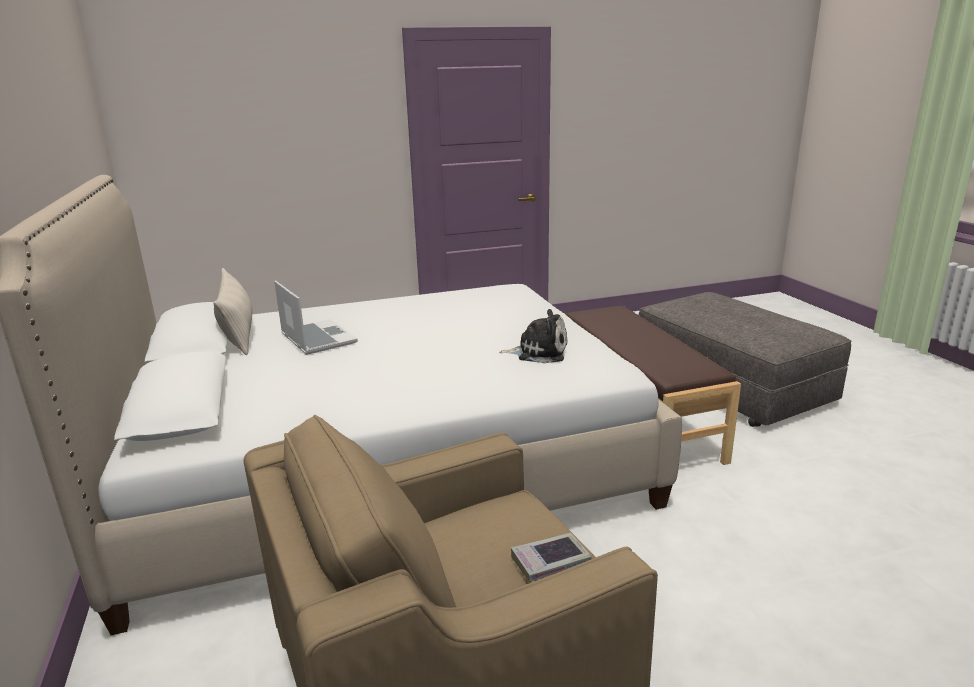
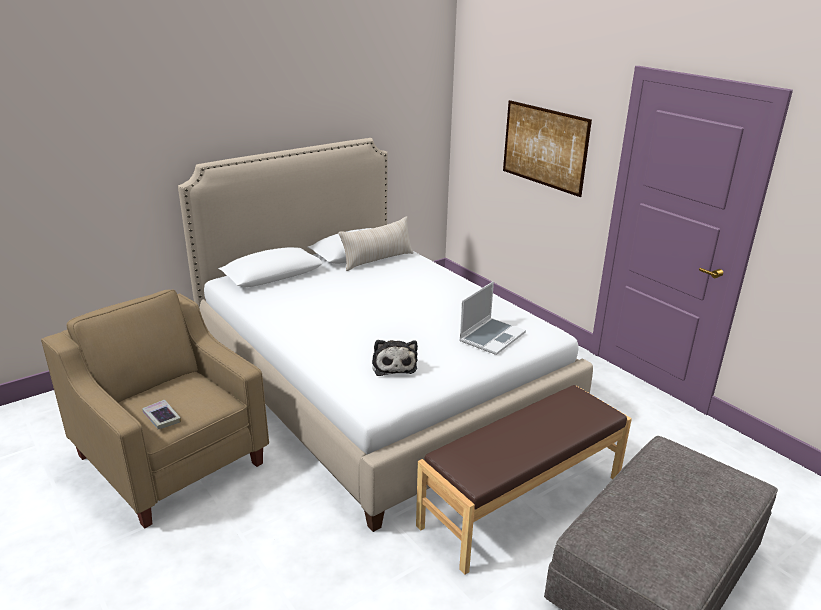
camera: 70 degrees right, 5 degrees up
laptop [274,281,358,355] -> laptop moved to [459,281,526,355]
none -> picture [503,100,592,197]

